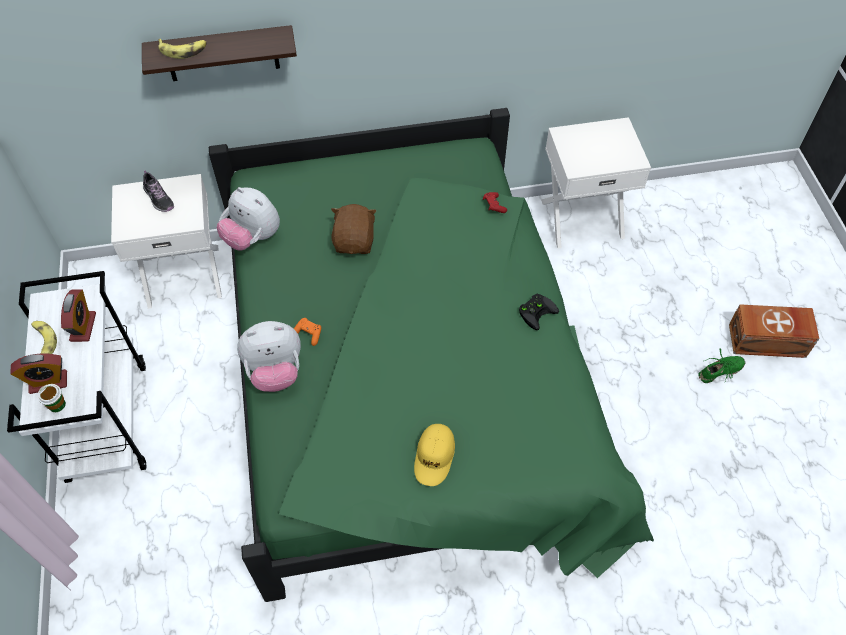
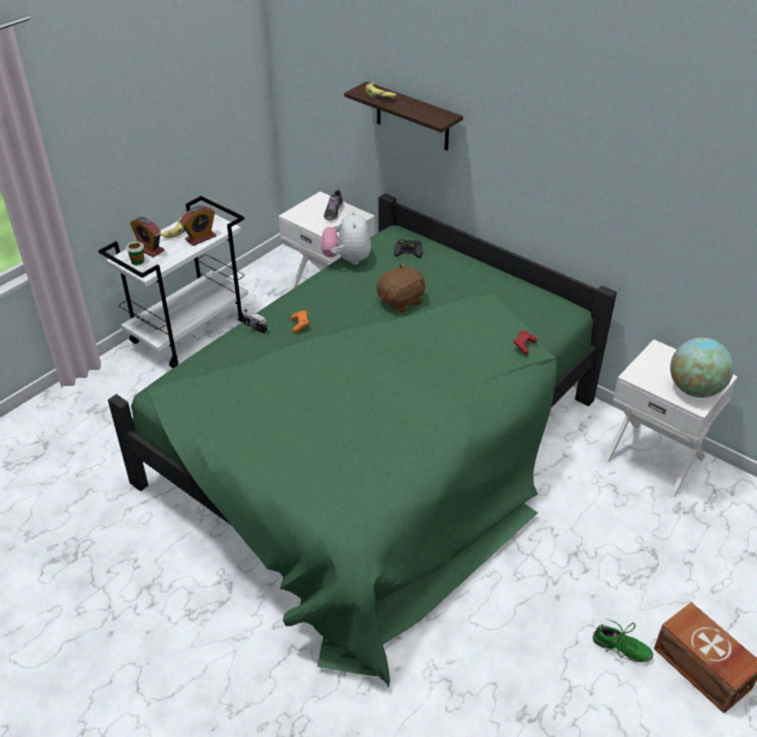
camera: 50 degrees right, 15 degrees down
plush toy [237,321,301,392] -> camera [242,309,267,334]
yellow cap [414,424,455,486] -> none
black game controller [519,294,559,330] -> black game controller moved to [394,239,423,258]
none -> globe [670,338,734,398]

